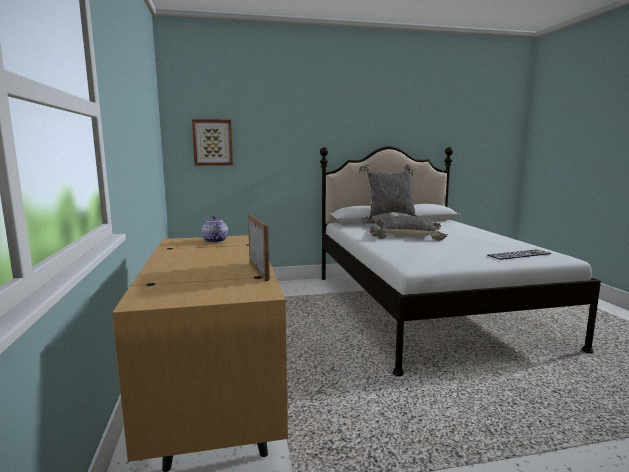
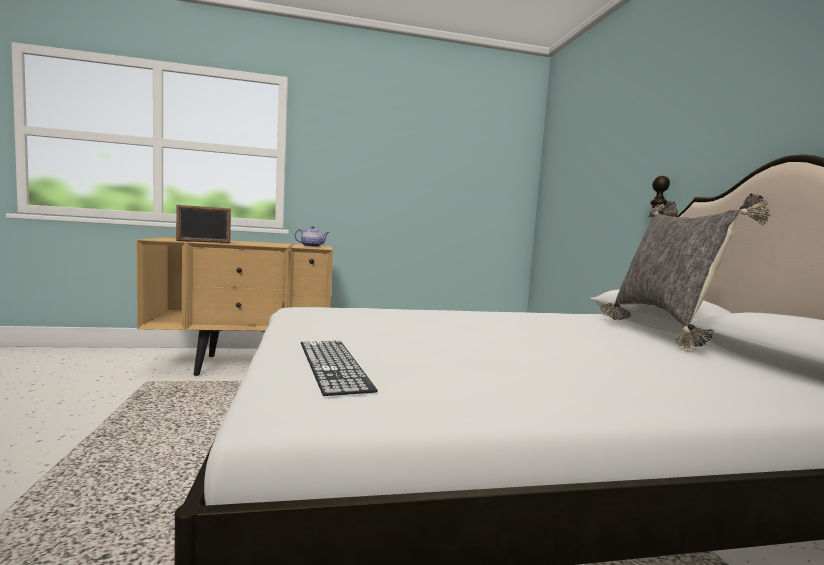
camera: 90 degrees right, 5 degrees down
picture [192,119,233,166] -> none
pillow [370,216,447,241] -> none

